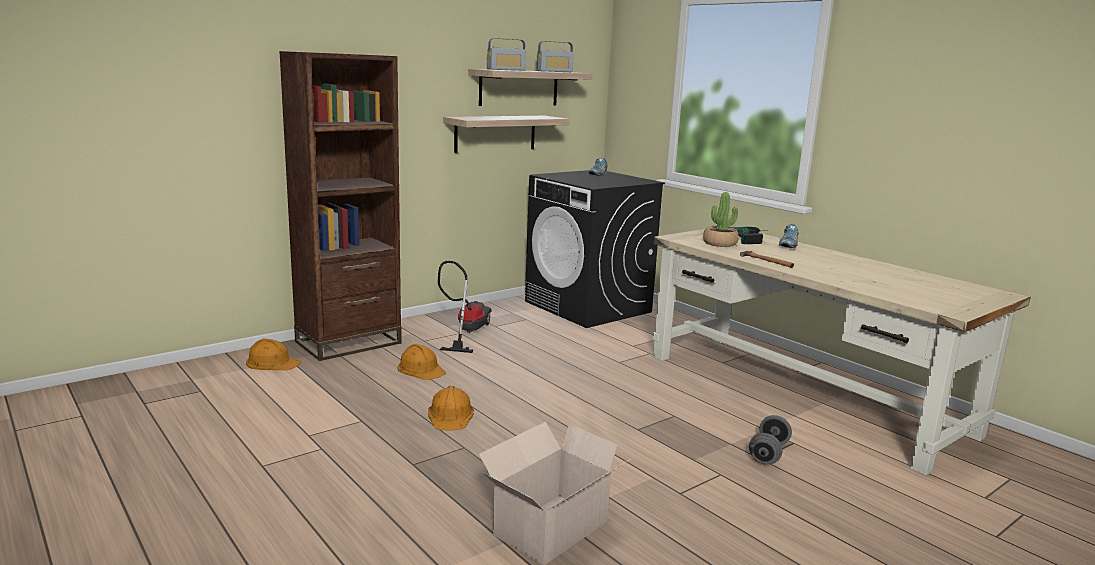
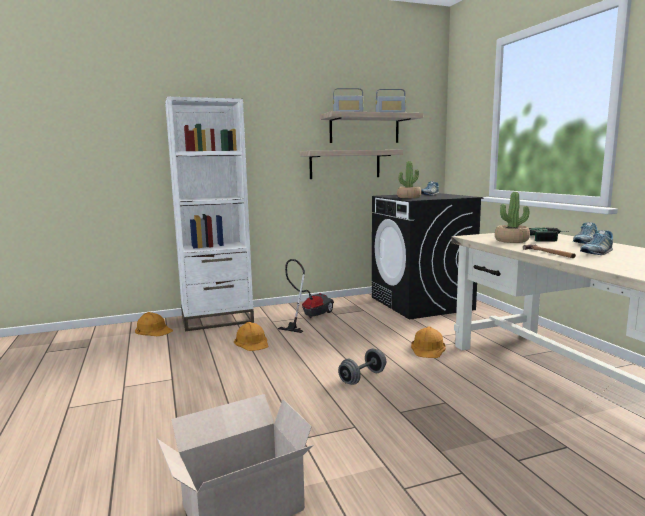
camera: 20 degrees right, 5 degrees down
brown bookcase [279,51,402,361] -> white bookcase [165,97,254,331]
orange hard hat [428,386,474,431] -> orange hard hat moved to [411,327,446,358]
grey dumbbell [749,415,792,464] -> grey dumbbell moved to [338,349,386,385]
none -> potted plant [397,161,422,198]
none -> shoe [580,230,613,255]

